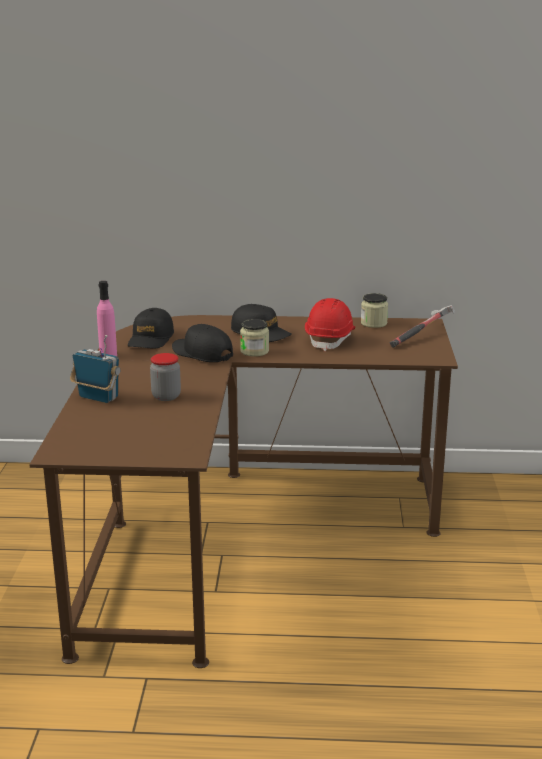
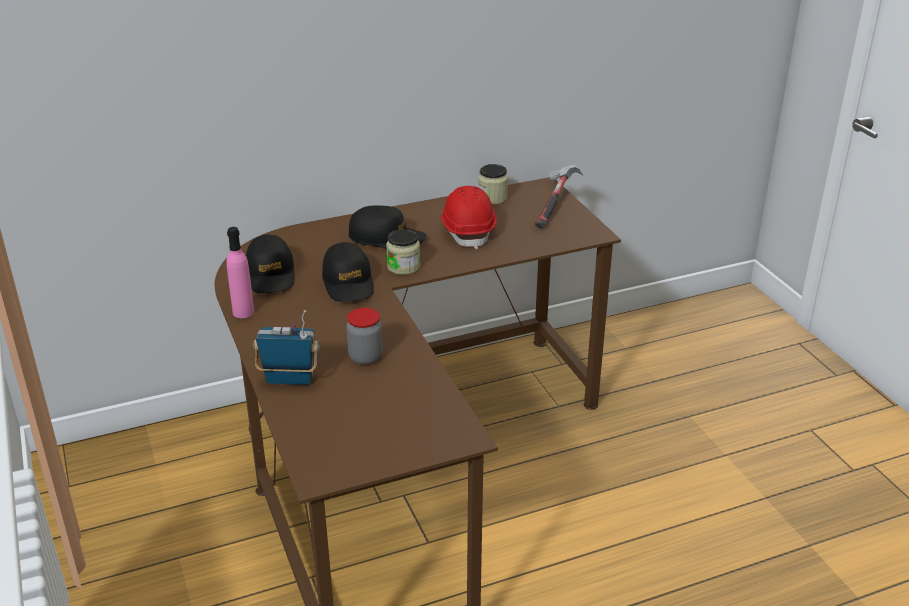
camera: 25 degrees left, 10 degrees up
black cap [172,324,233,362] -> black cap turned 120 degrees counterclockwise [322,242,374,302]

